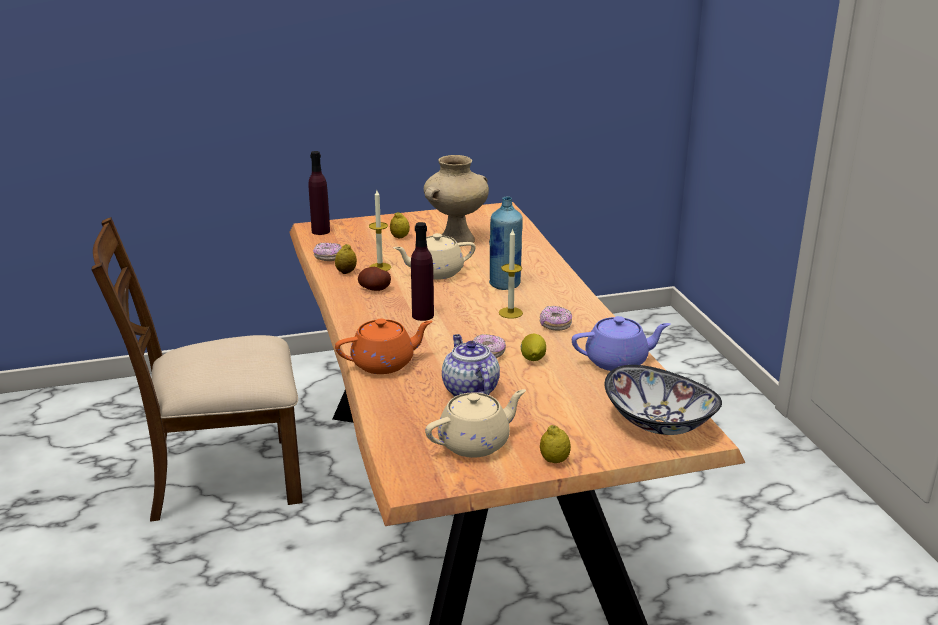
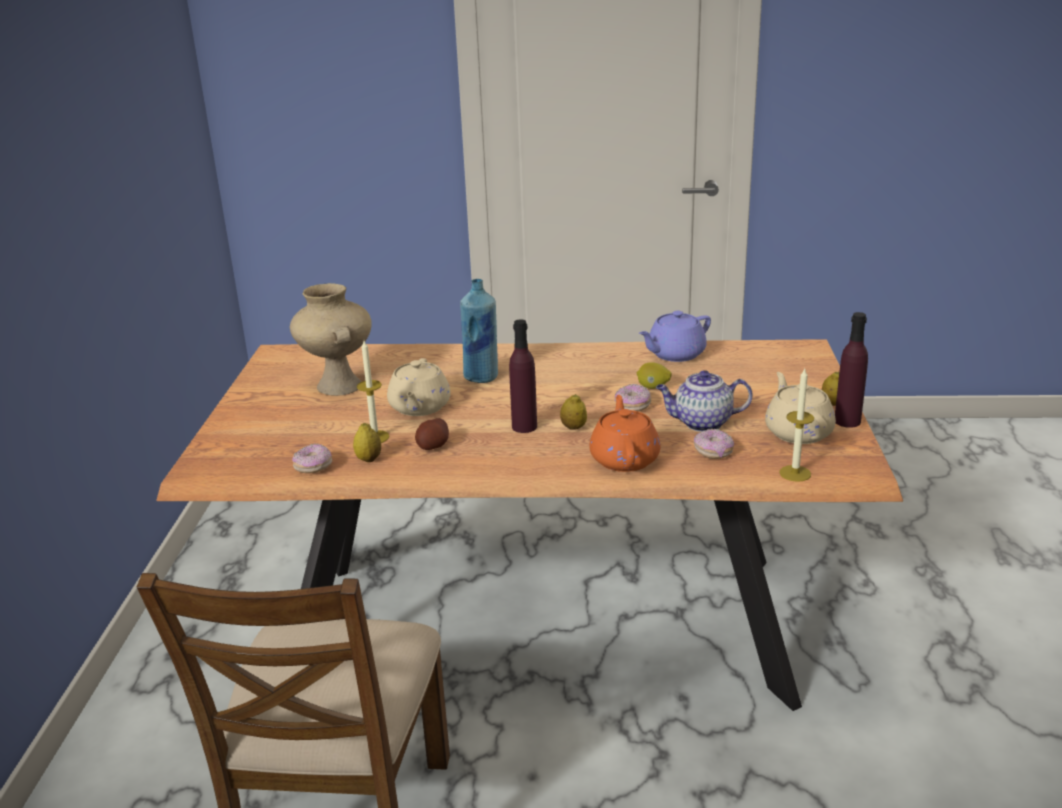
camera: 70 degrees left, 0 degrees up
purple bottle [308,151,330,235] -> purple bottle moved to [835,312,868,428]
lemon [390,212,410,238] -> lemon moved to [560,394,587,430]
candle [499,228,523,319] -> candle moved to [779,369,814,482]
donut [540,306,572,331] -> donut moved to [694,429,734,459]
purple teapot [572,316,671,371] -> purple teapot turned 135 degrees counterclockwise [639,311,711,362]
bowl [604,365,722,435] -> none

